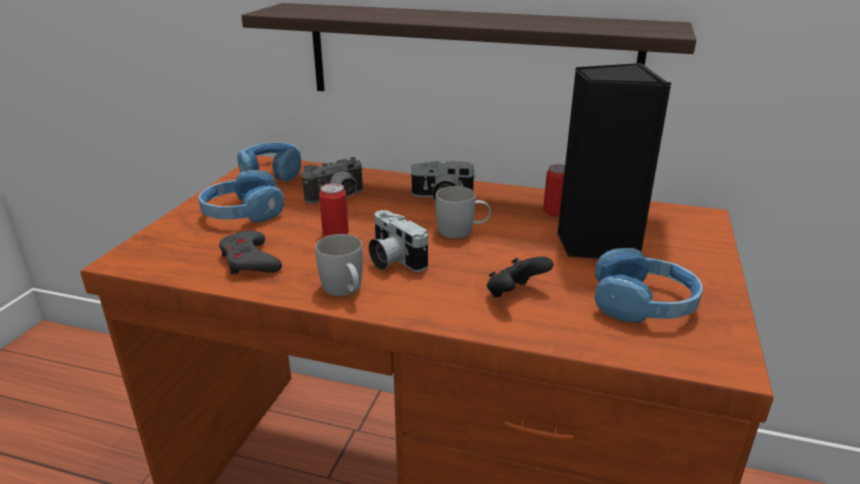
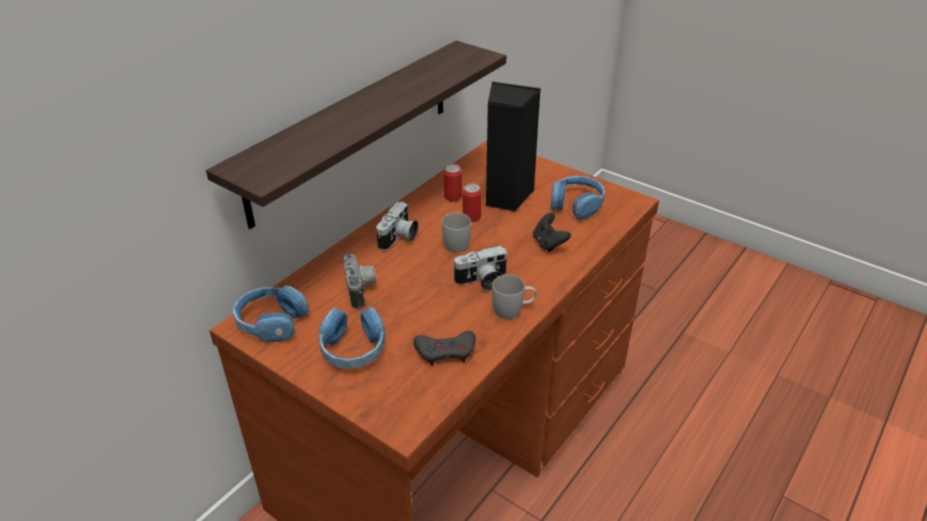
camera: 70 degrees left, 10 degrees up
can [319,183,349,237] -> can moved to [463,184,482,222]

